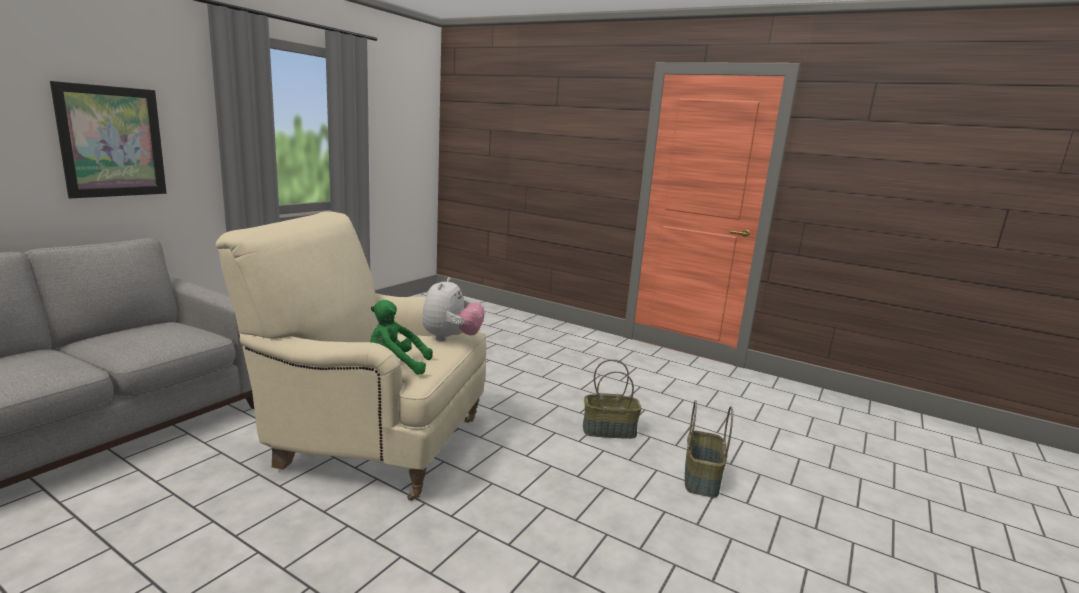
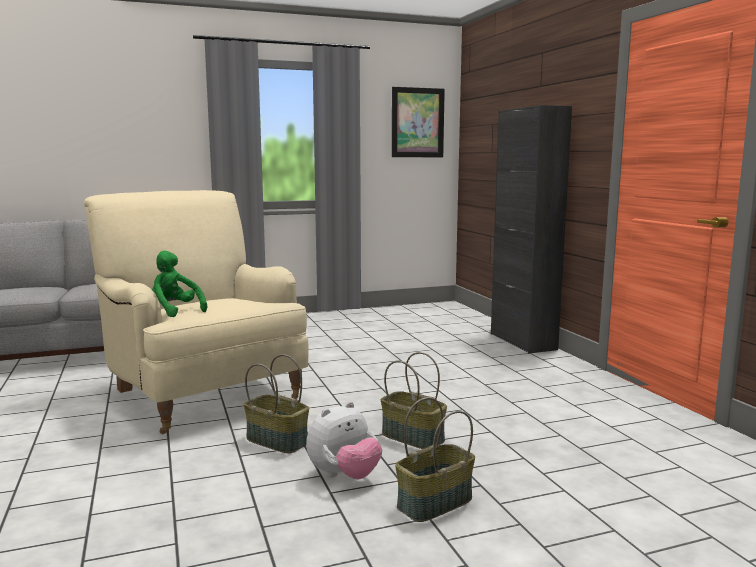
camera: 40 degrees right, 5 degrees down
picture [50,81,167,198] -> picture moved to [392,87,445,157]
plush toy [422,277,485,341] -> plush toy moved to [306,402,382,479]
none -> basket [244,354,309,453]
none -> black cabinet [491,105,572,353]

